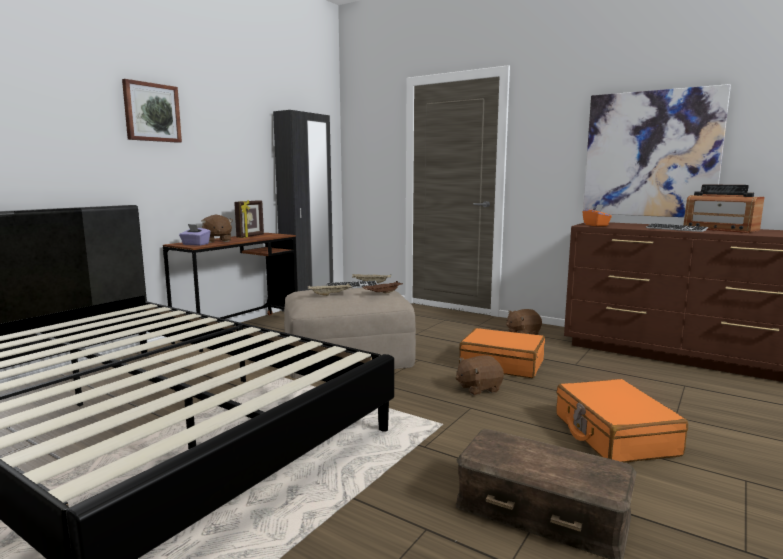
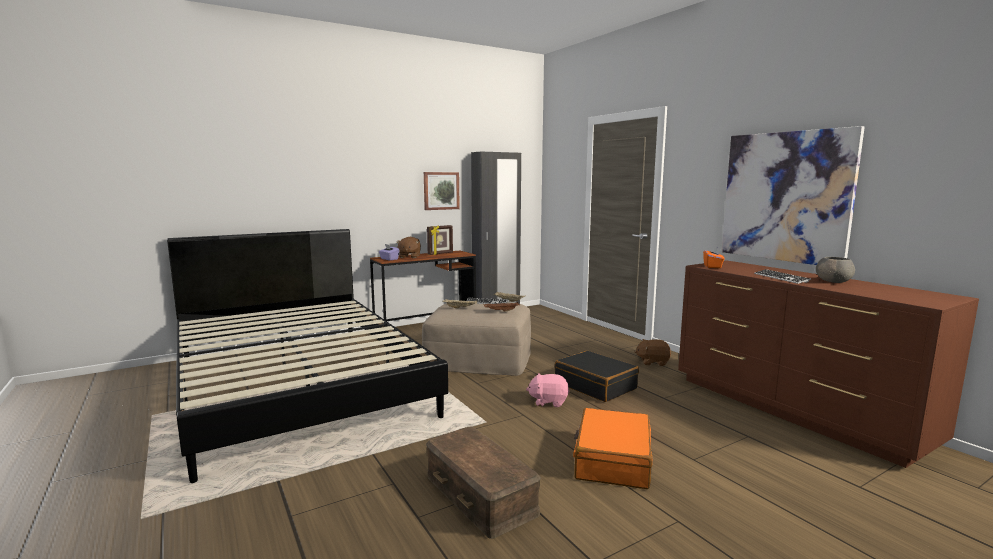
camera: 25 degrees right, 0 degrees up
picture [122,79,182,143] -> picture moved to [424,172,460,210]
brown plush toy [456,355,504,395] -> pink plush toy [526,373,570,407]
orange suitcase [459,328,545,378] -> black suitcase [555,351,639,402]
radio [683,184,764,233] -> grey bowl [816,257,855,283]

